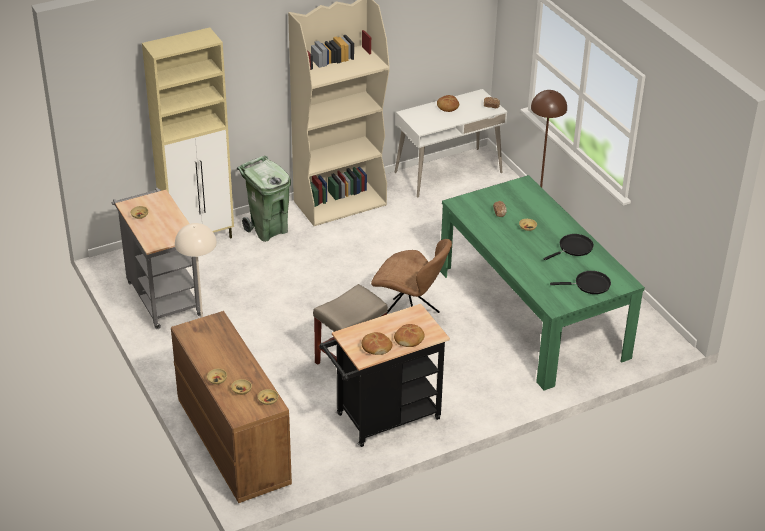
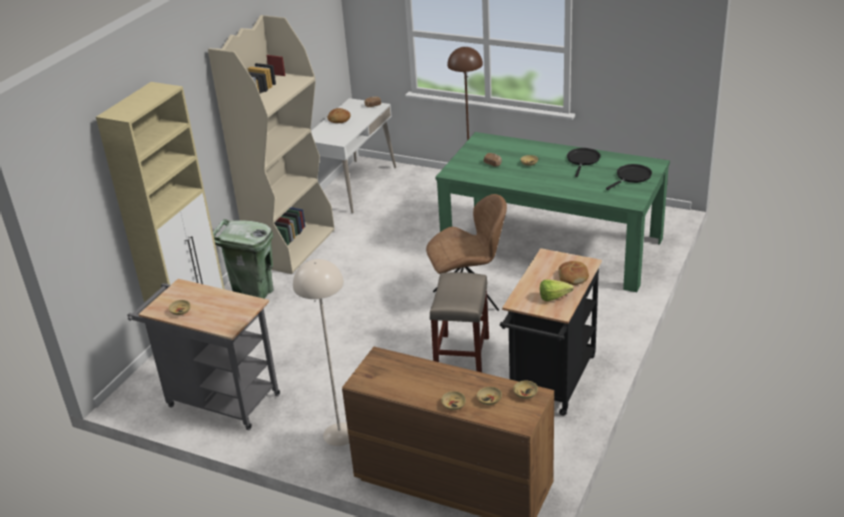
camera: 35 degrees left, 5 degrees down
bread [362,332,393,355] -> lettuce [540,280,574,301]

